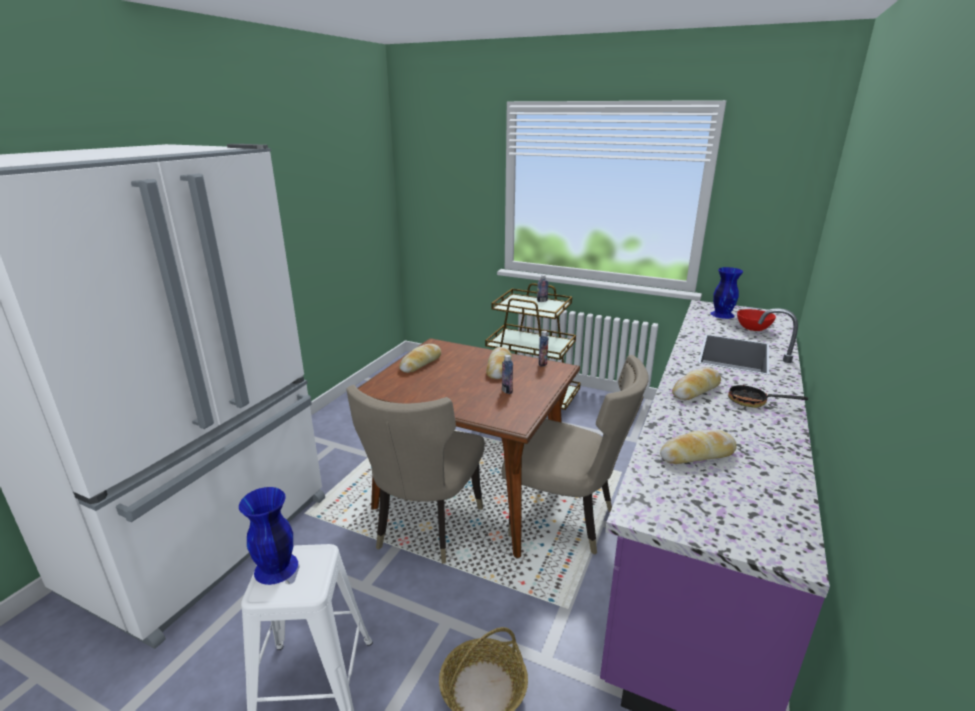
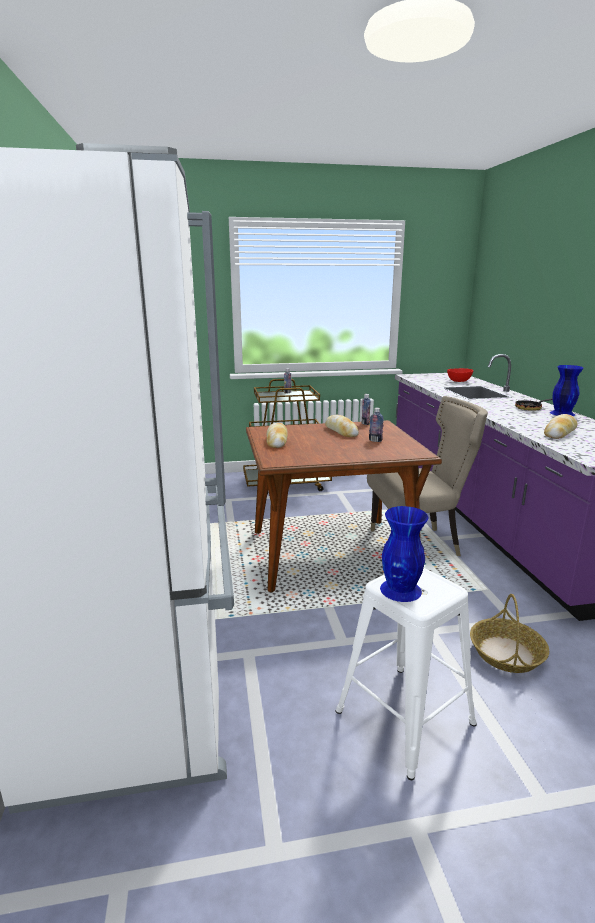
camera: 35 degrees left, 5 degrees down
beige chair [346,385,485,564] -> none
bread [672,367,721,400] -> none
blue vase [710,267,743,319] -> blue vase moved to [550,365,584,416]

